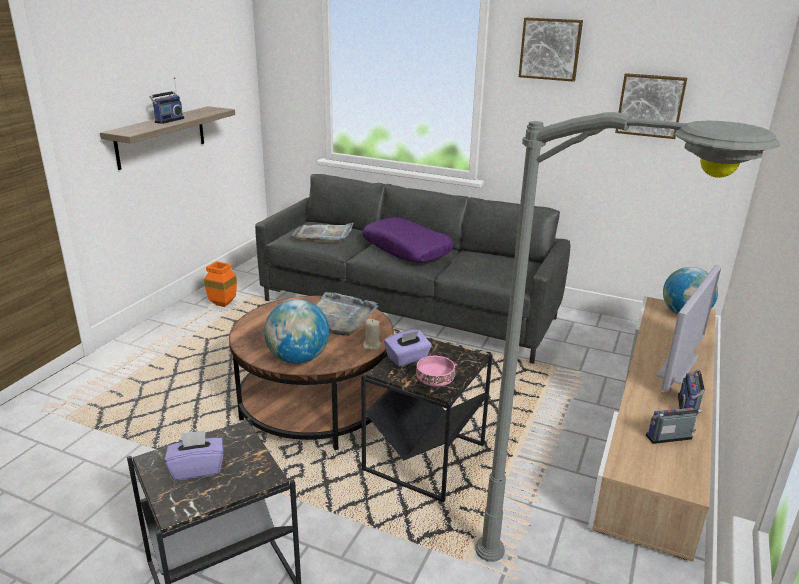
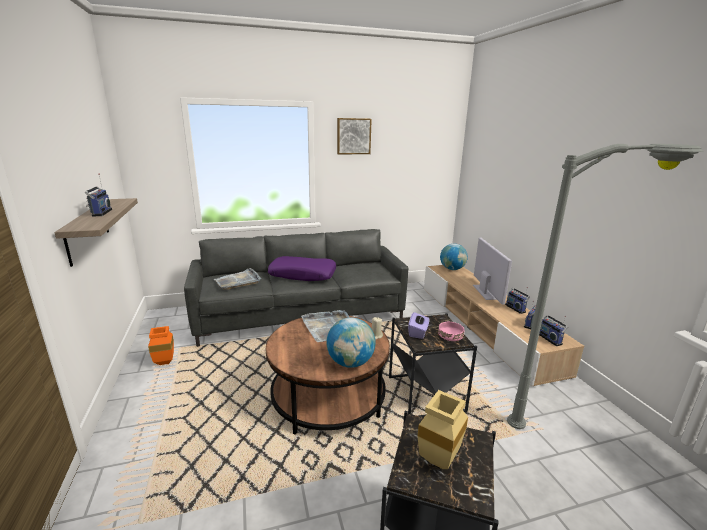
camera: 40 degrees left, 5 degrees down
purple tissue box [165,430,224,480] -> beige vase [418,390,468,469]
picture [615,73,687,139] -> none
none -> radio [539,315,568,346]

